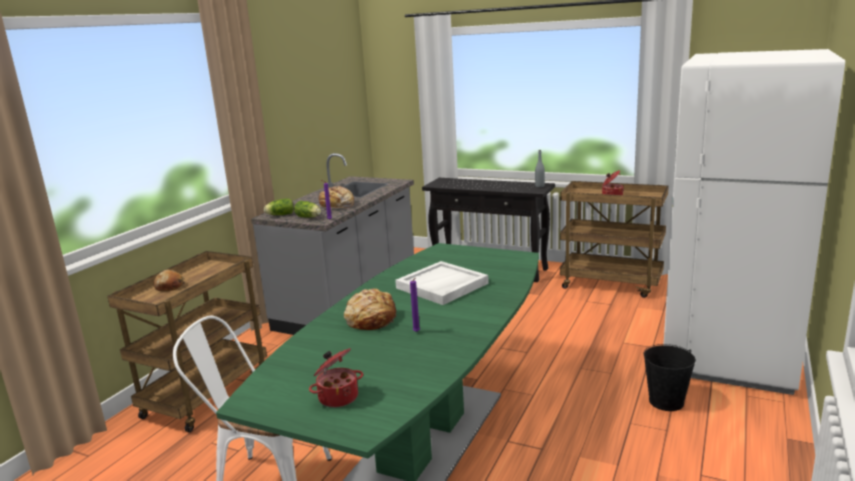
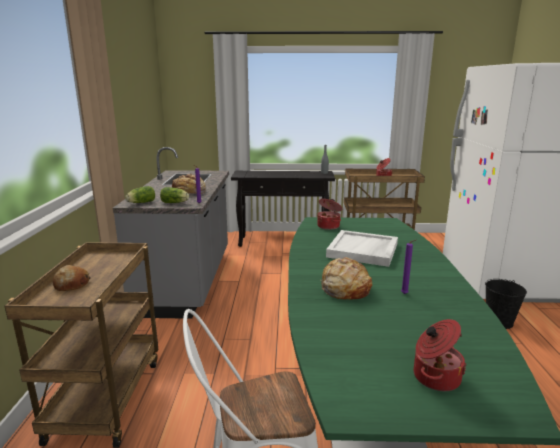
camera: 25 degrees left, 0 degrees up
none -> cooking pot [317,199,343,230]

